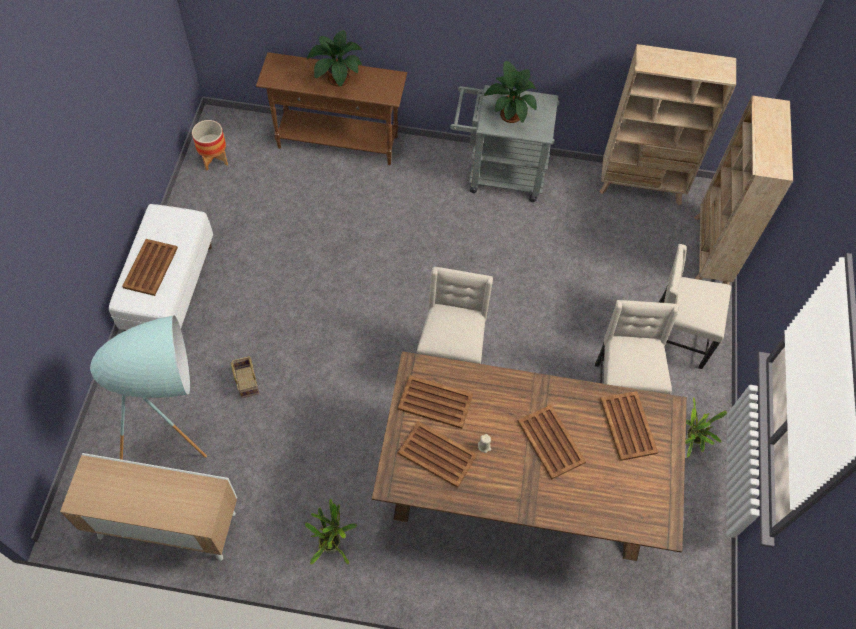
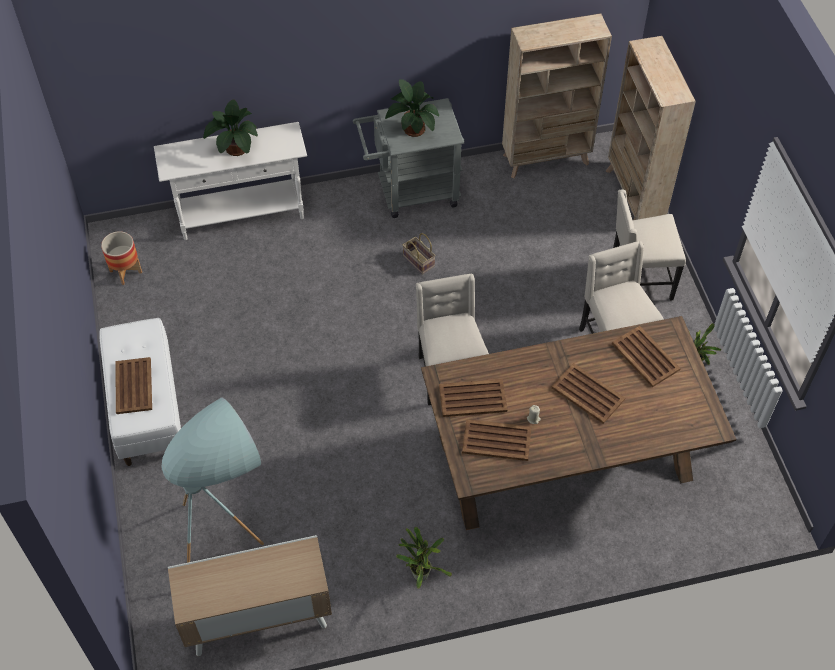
camera: 20 degrees left, 5 degrees down
basket [231,356,259,398] -> basket moved to [403,233,436,275]
brown console table [256,52,407,165] -> white console table [154,122,307,240]

